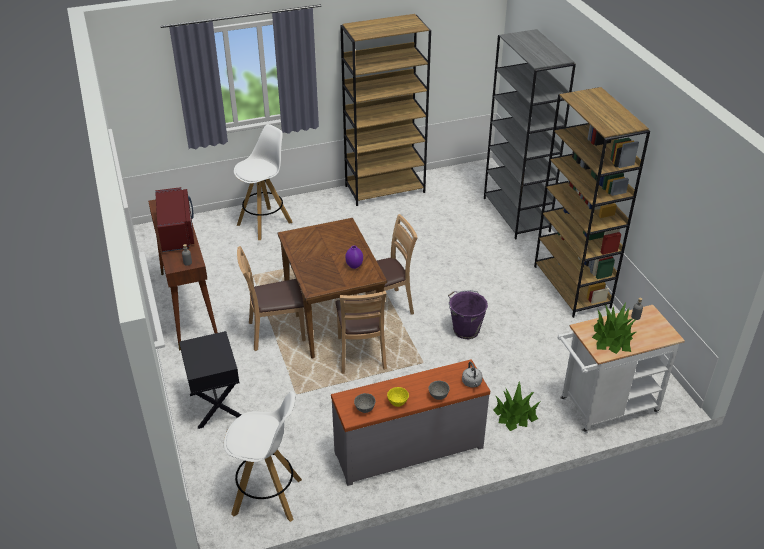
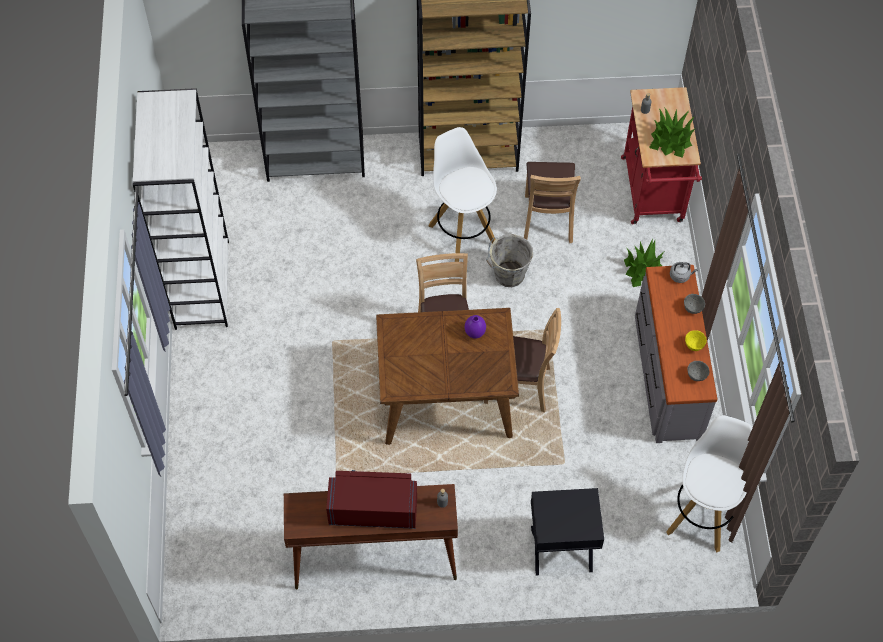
camera: 75 degrees left, 20 degrees up
white stool [234,124,293,240] -> white stool moved to [428,127,497,262]
brown chair [237,246,306,351] -> brown chair moved to [524,162,581,243]
brown bookcase [340,14,431,206] -> white bookcase [132,88,229,330]
purple bucket [448,290,488,339] -> grey bucket [486,234,533,287]
white cart [558,305,685,433] -> red cart [621,87,702,224]

